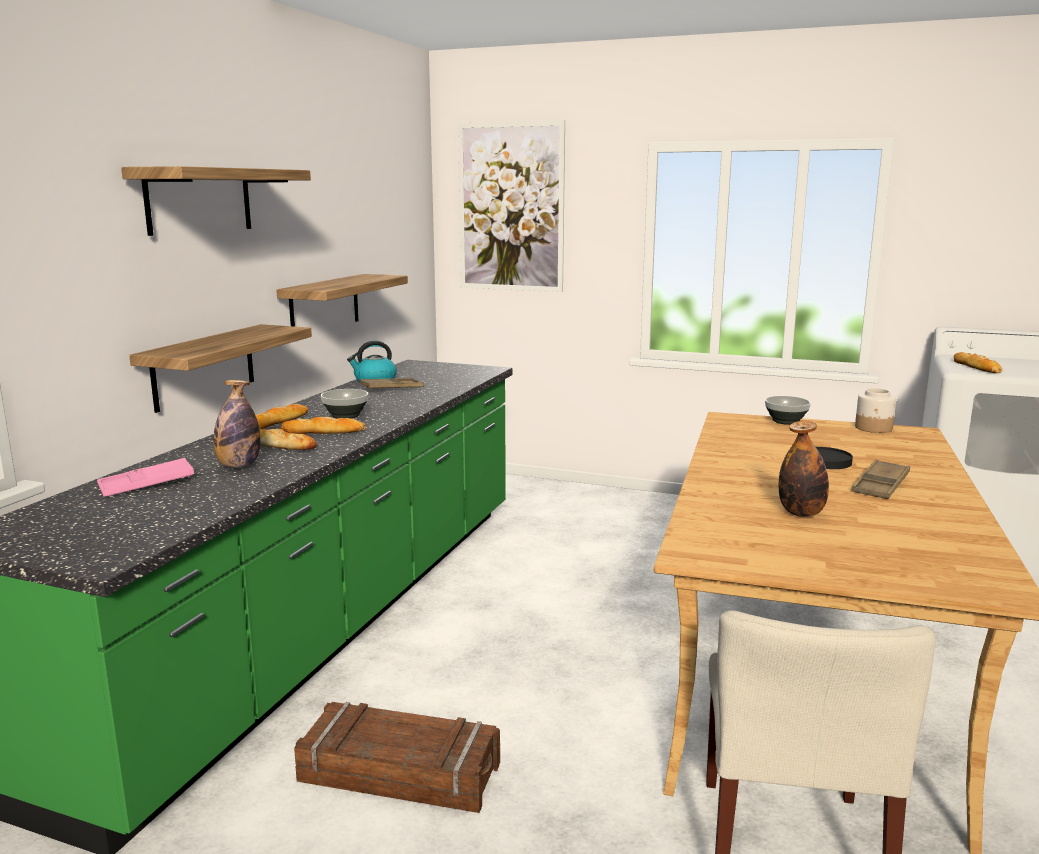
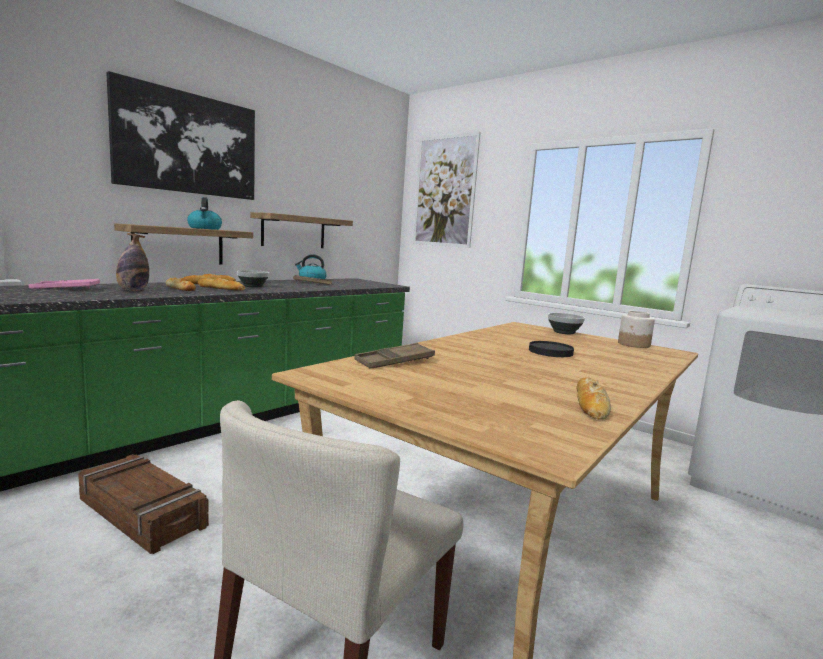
camera: 20 degrees right, 5 degrees down
shelf [121,166,311,236] -> picture [106,71,255,200]
bottle [779,421,829,517] -> none
brown tray [852,459,910,499] -> brown tray moved to [354,343,435,368]
bread [954,352,1002,373] -> bread moved to [577,377,611,419]
none -> kettle [187,197,222,230]

